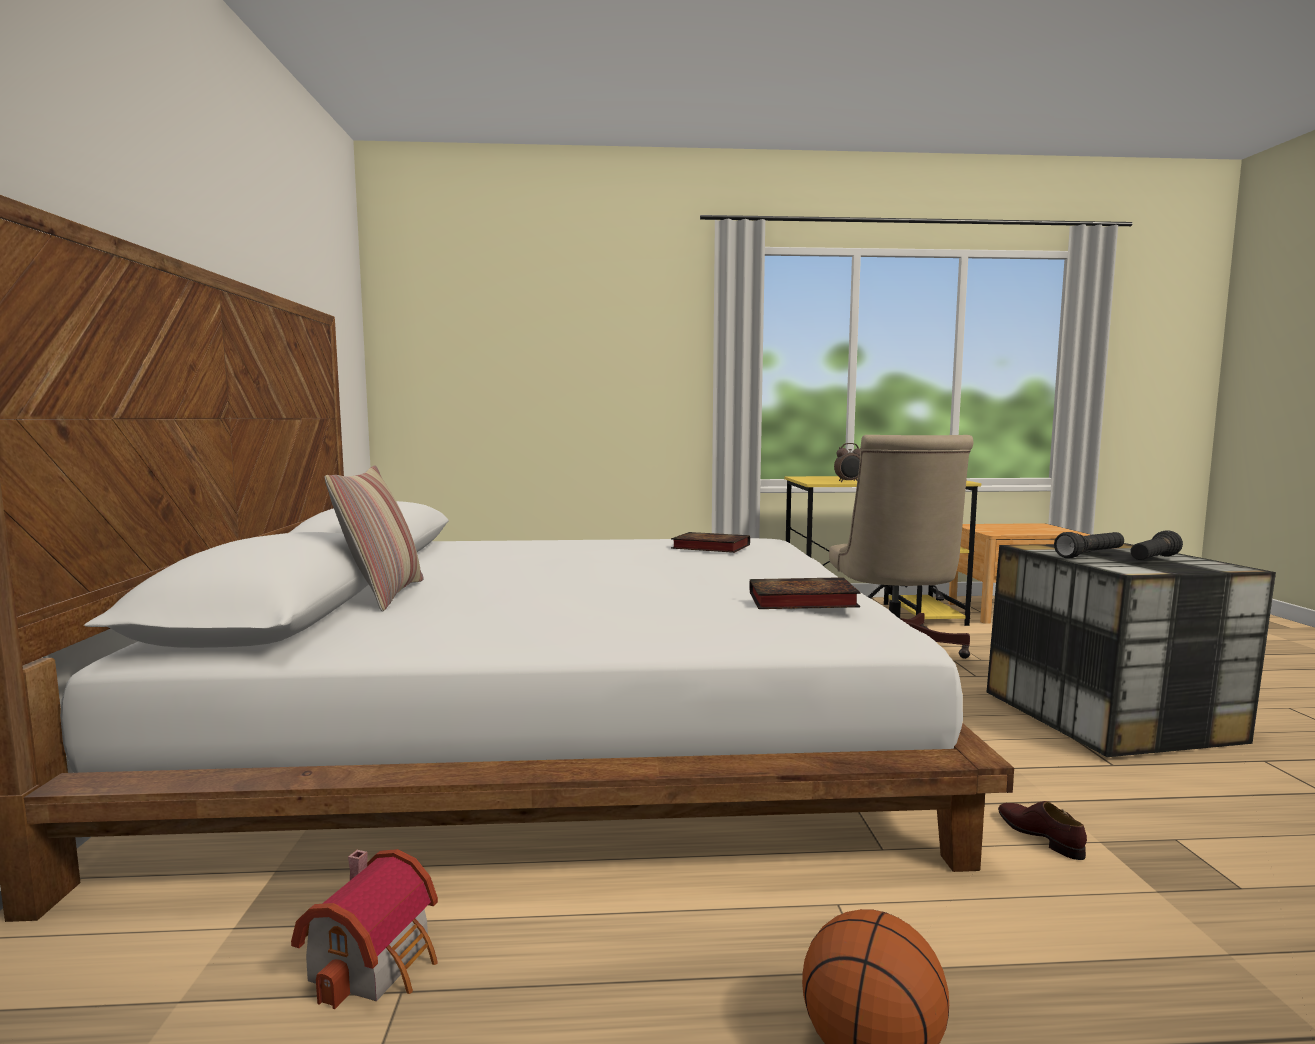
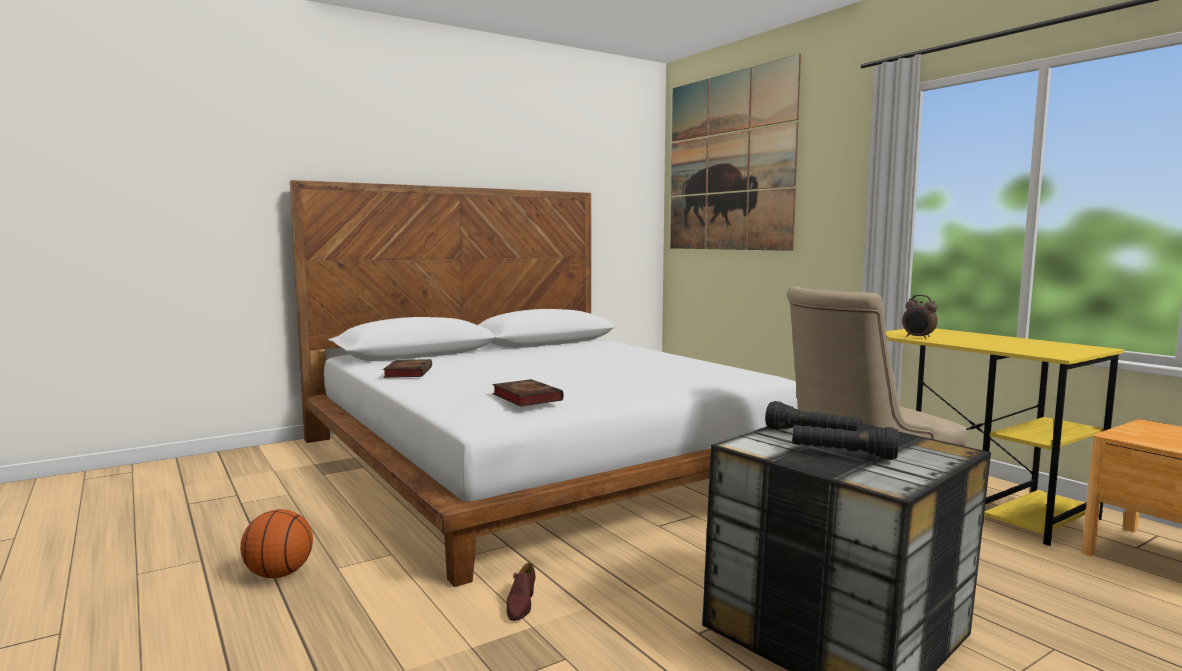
camera: 60 degrees right, 0 degrees up
toy house [291,849,438,1009] -> none
pillow [325,465,424,611] -> none
book [671,532,750,553] -> book moved to [383,359,432,378]
brown shoe [998,801,1087,860] -> brown shoe turned 150 degrees clockwise [506,562,536,621]
none -> picture [670,54,801,251]

